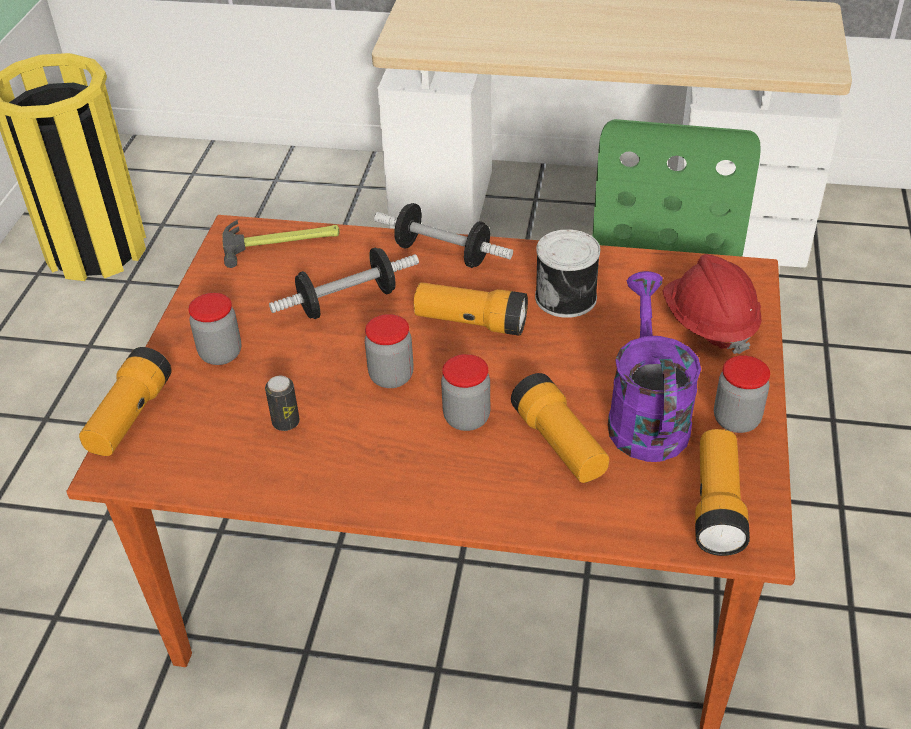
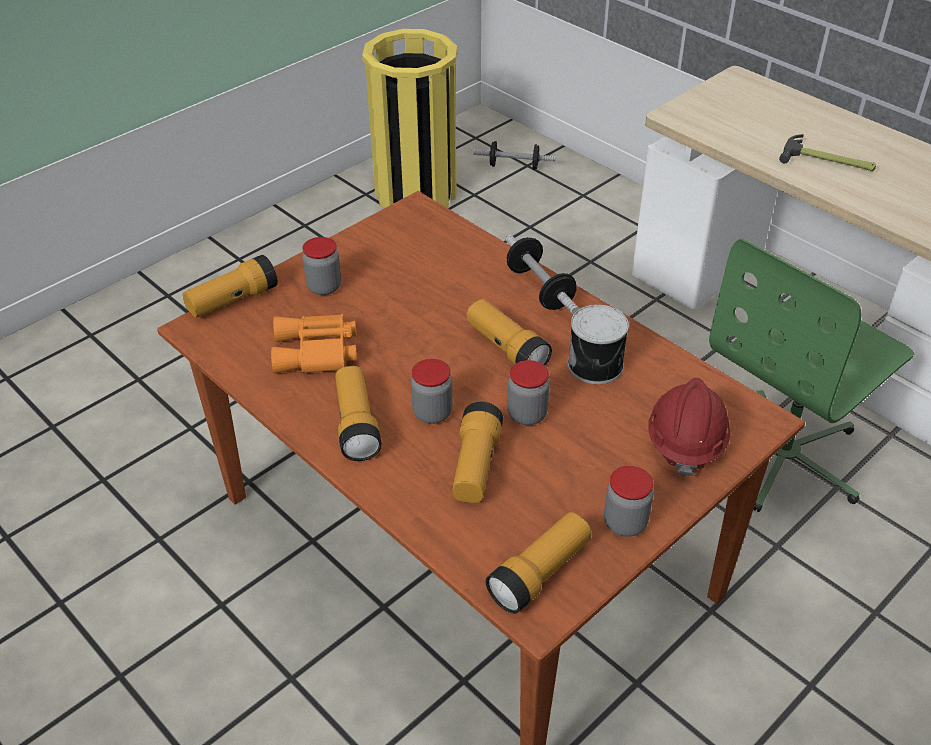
camera: 35 degrees right, 0 degrees up
hammer [222,220,339,268] -> hammer moved to [779,134,876,171]
can [265,376,300,431] -> orange binoculars [271,314,357,374]
dumbbell [269,248,419,319] -> dumbbell moved to [473,141,556,170]
jar [365,314,414,388] -> jar moved to [507,360,550,425]
purple watering can [608,271,701,462] -> none
none -> flashlight [335,366,382,461]

